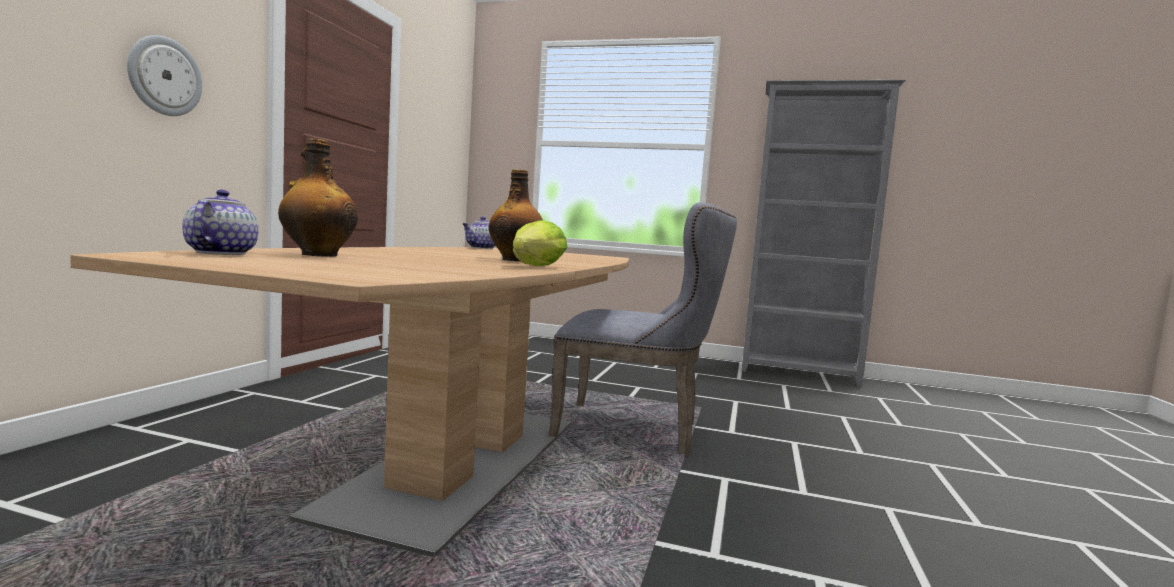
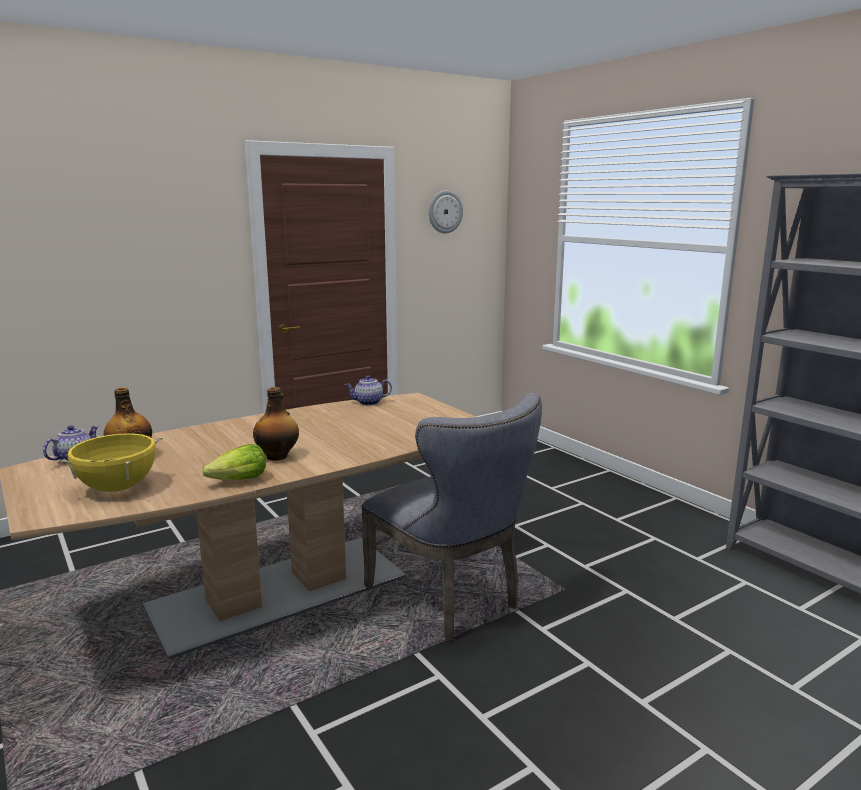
camera: 40 degrees right, 10 degrees up
wall clock [127,35,202,116] -> wall clock moved to [429,190,463,233]
none -> yellow cooking pot [57,433,163,492]

